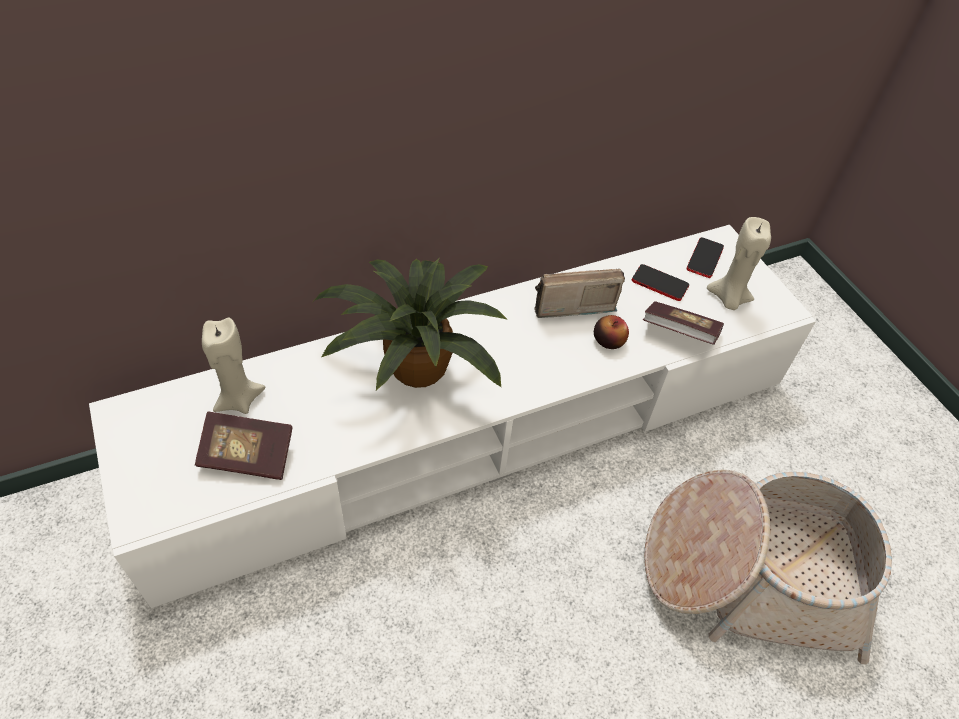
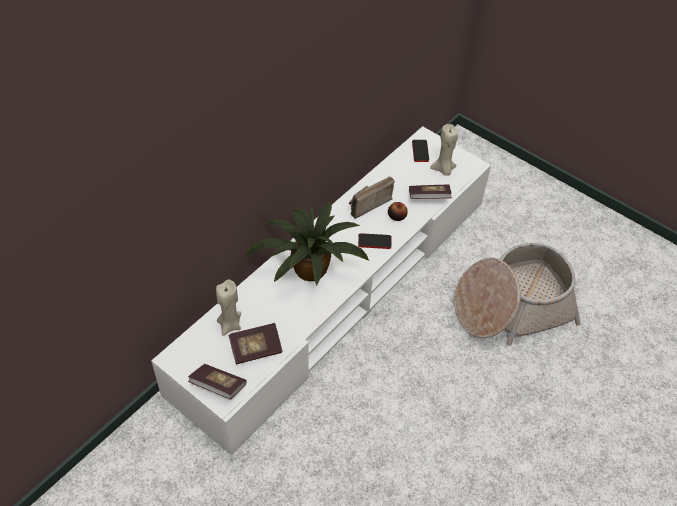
camera: 25 degrees left, 0 degrees up
phone [632,264,689,301] -> phone moved to [358,233,391,249]
none -> book [188,364,247,400]

